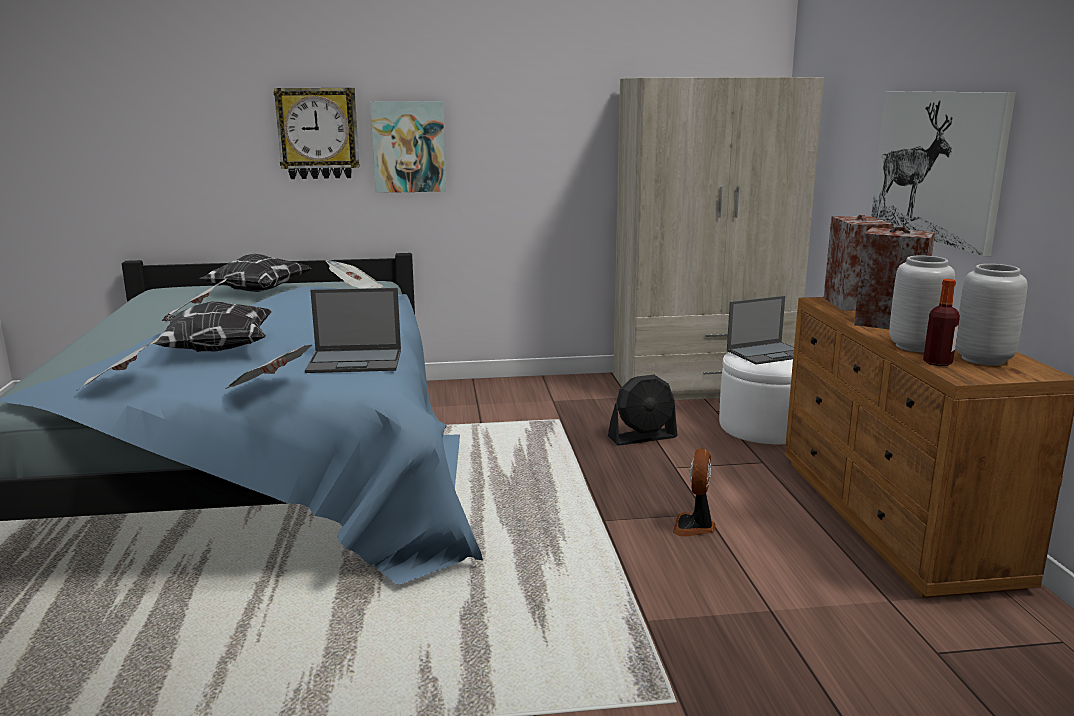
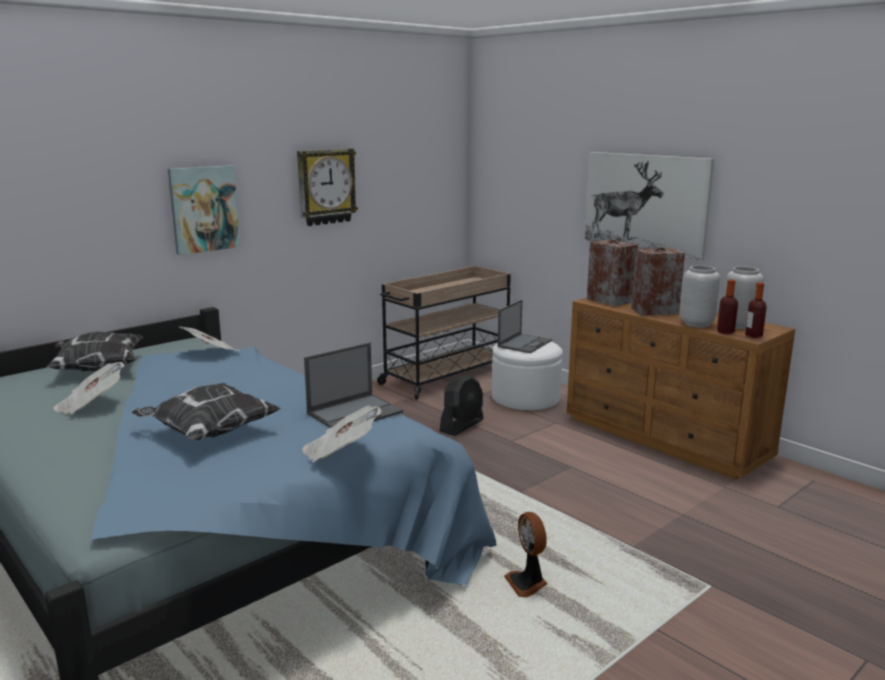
camera: 35 degrees left, 0 degrees up
newspaper [76,337,160,391] -> none
wall clock [274,88,360,179] -> wall clock moved to [297,148,358,226]
beige wardrobe [613,77,824,400] -> beige cart [377,266,511,400]
fan [673,448,715,536] -> fan moved to [504,512,548,597]
none -> bottle [745,282,767,338]

